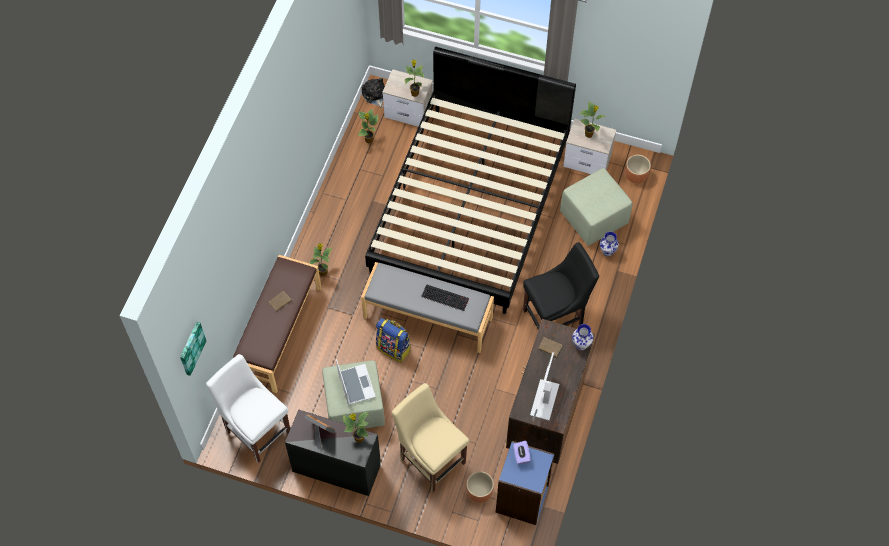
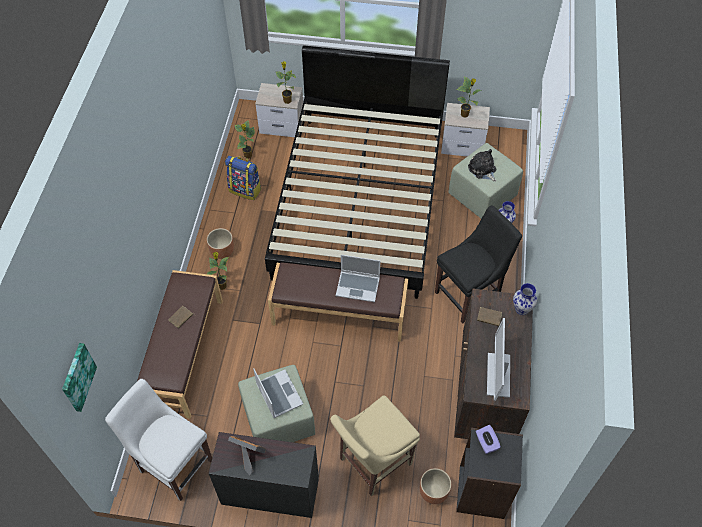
camera: 10 degrees left, 5 degrees down
potted plant [343,412,370,443] -> none
grey bench [361,262,494,353] -> brown bench [268,262,408,342]
plush toy [362,78,385,108] -> plush toy moved to [468,149,496,182]
backpack [376,318,411,363] -> backpack moved to [225,156,262,200]
beige chair [392,383,469,492] -> beige chair turned 75 degrees counterclockwise [330,395,420,496]
keyboard [421,284,469,311] -> laptop [336,255,381,302]
blue bookcase [496,441,554,525] -> black bookcase [456,428,523,519]
brown planter [625,155,651,183] -> brown planter moved to [207,228,234,259]

